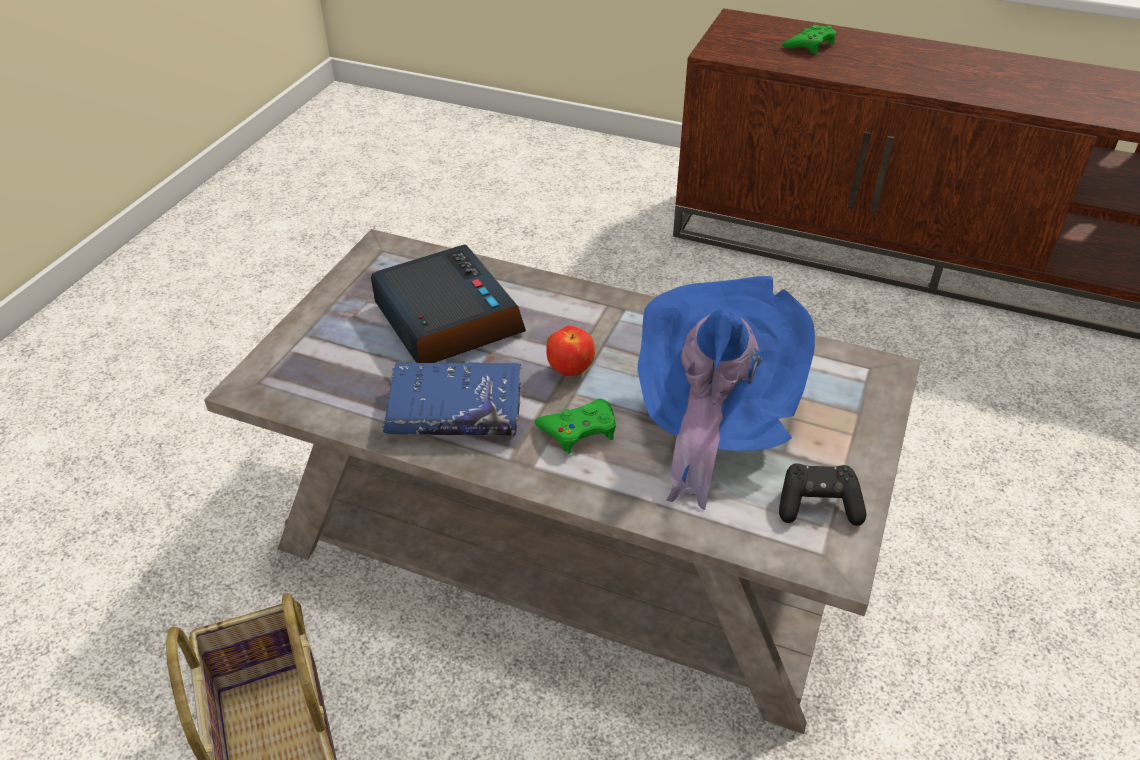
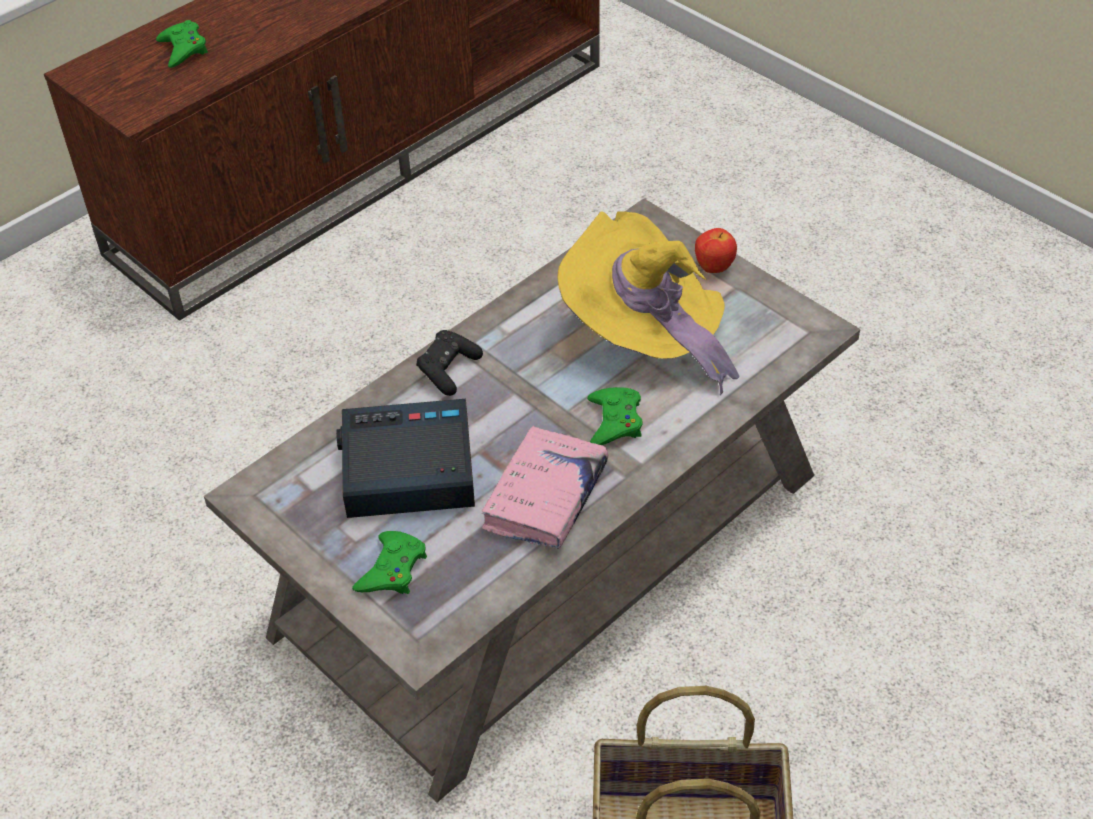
camera: 65 degrees left, 5 degrees up
blue book [382,362,521,436] -> pink book [481,426,608,549]
apple [546,325,595,376] -> apple moved to [695,228,737,273]
blue hat [638,276,815,510] -> yellow hat [558,211,740,395]
black game controller [779,464,866,526] -> black game controller moved to [417,330,483,396]
none -> green game controller [352,531,427,594]

